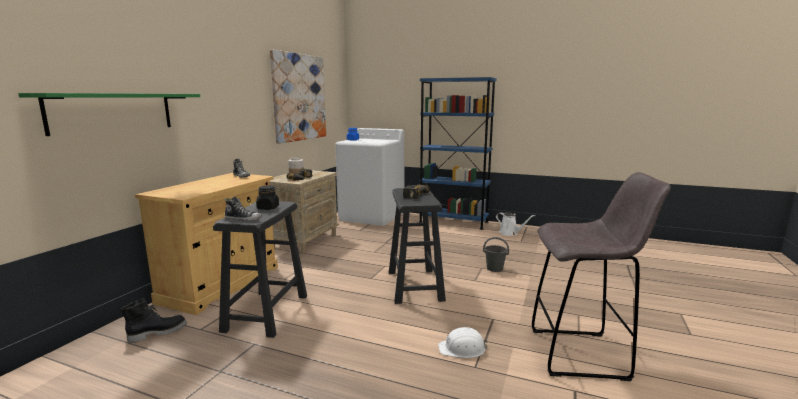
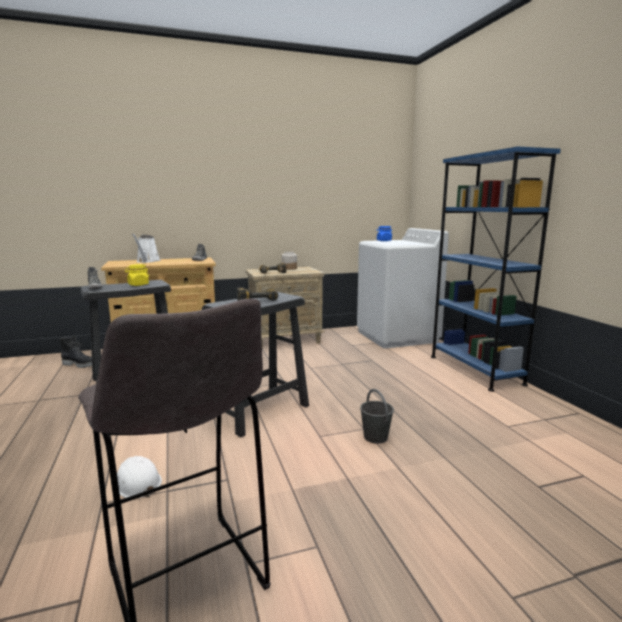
camera: 50 degrees right, 0 degrees up
green shelf [18,93,200,136] -> none
black jar [256,185,279,210] -> yellow jar [125,264,149,286]
picture [270,50,326,144] -> none
white watering can [496,212,535,236] -> white watering can moved to [132,234,161,263]

